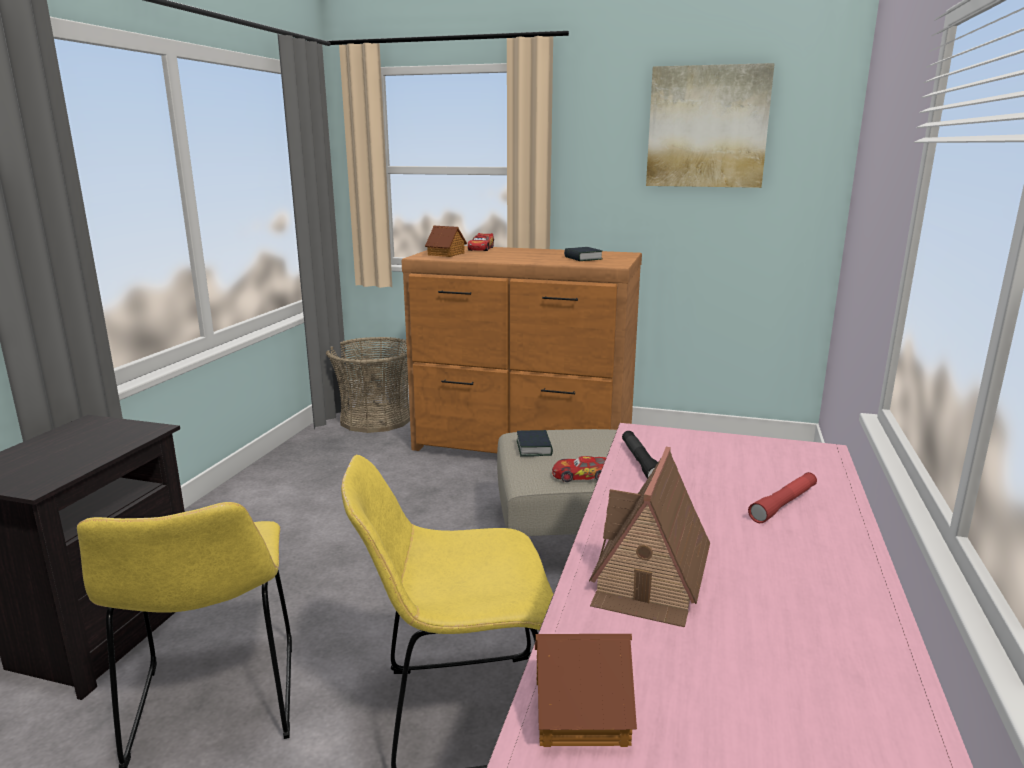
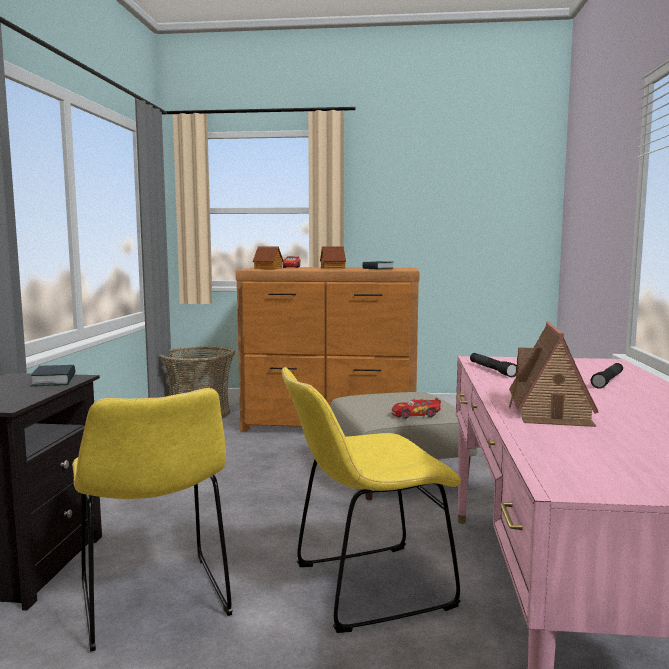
camera: 10 degrees left, 10 degrees down
book [517,430,553,457] -> book moved to [31,365,75,386]
toy house [535,634,637,747] -> toy house moved to [320,246,346,269]
picture [646,63,775,188] -> none
red flashlight [748,472,817,523] -> black flashlight [591,363,623,389]

